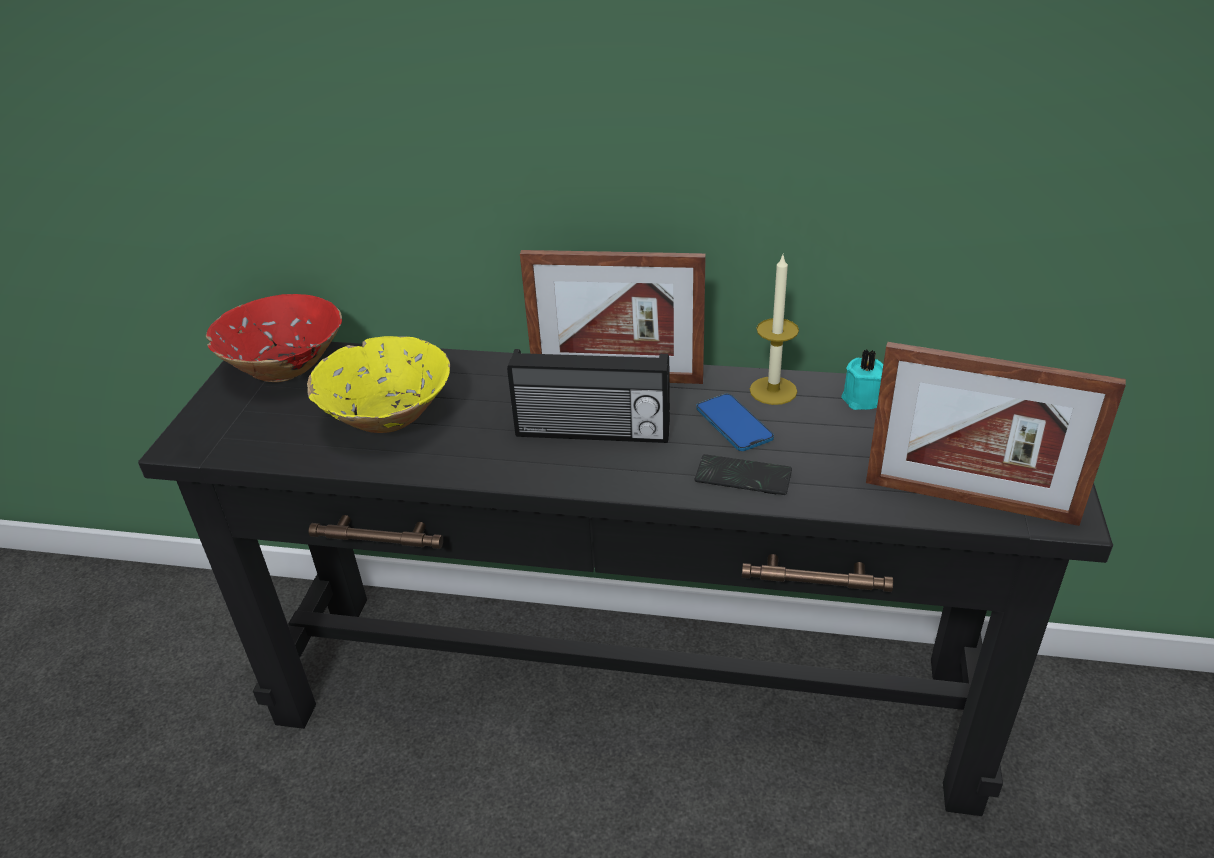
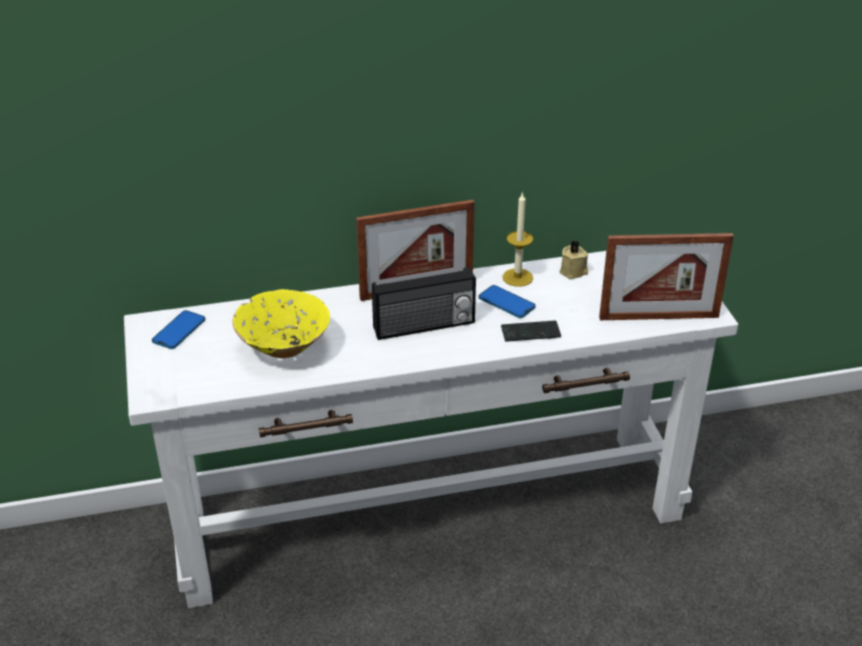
camera: 25 degrees left, 0 degrees up
black console table [138,341,1113,816] -> white console table [124,251,738,608]
red bowl [206,294,342,382] -> phone [152,310,205,349]
turquoise candle [841,349,883,410] -> beige candle [560,240,588,279]

